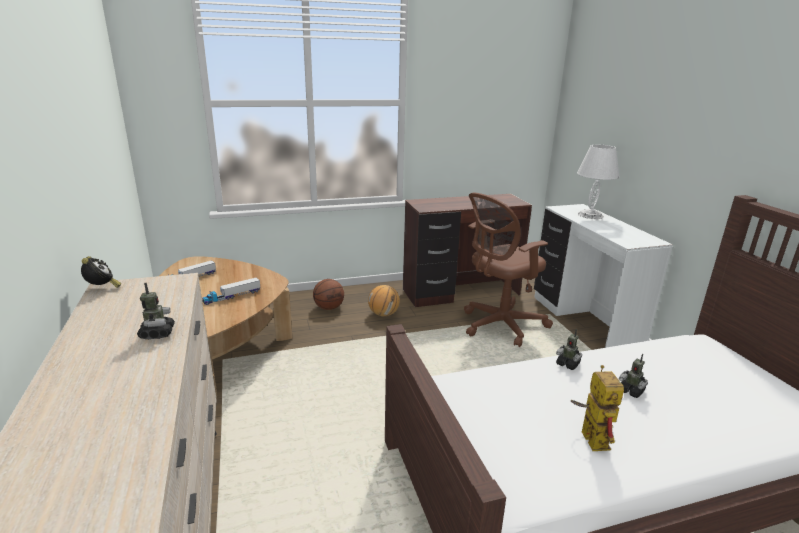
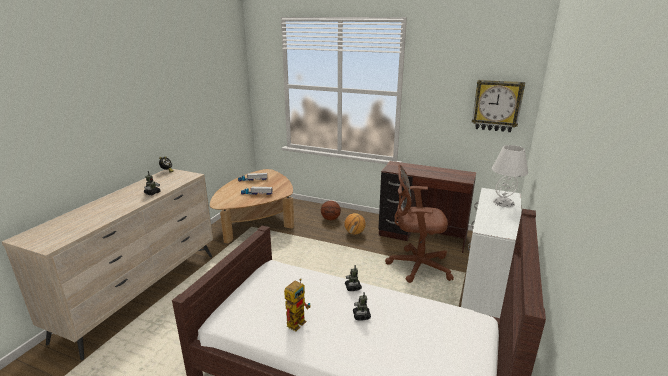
camera: 40 degrees right, 0 degrees up
none -> wall clock [472,80,525,132]

